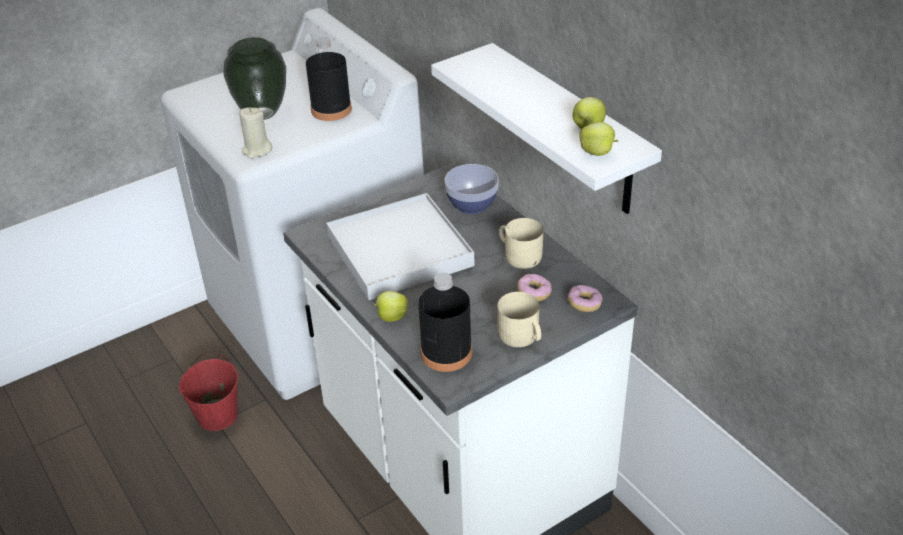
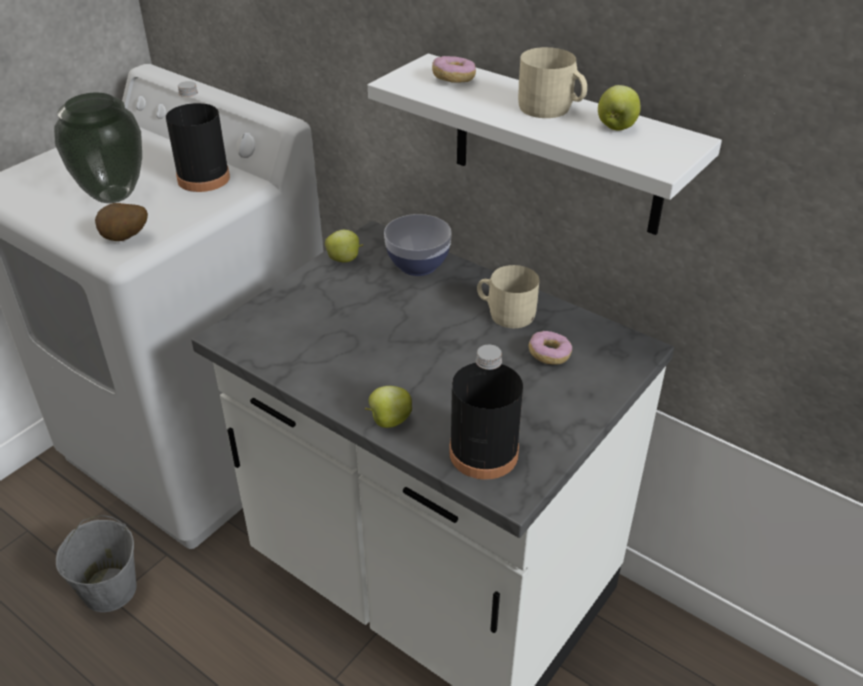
camera: 20 degrees left, 0 degrees up
red bucket [179,354,238,431] -> grey bucket [56,515,137,612]
beige candle [239,107,272,159] -> potato [95,203,148,241]
white tray [326,193,475,300] -> none
beige mug [497,292,541,347] -> beige mug moved to [518,47,587,118]
donut [568,285,603,312] -> donut moved to [432,56,476,83]
apple [579,122,619,156] -> apple moved to [325,230,363,262]

